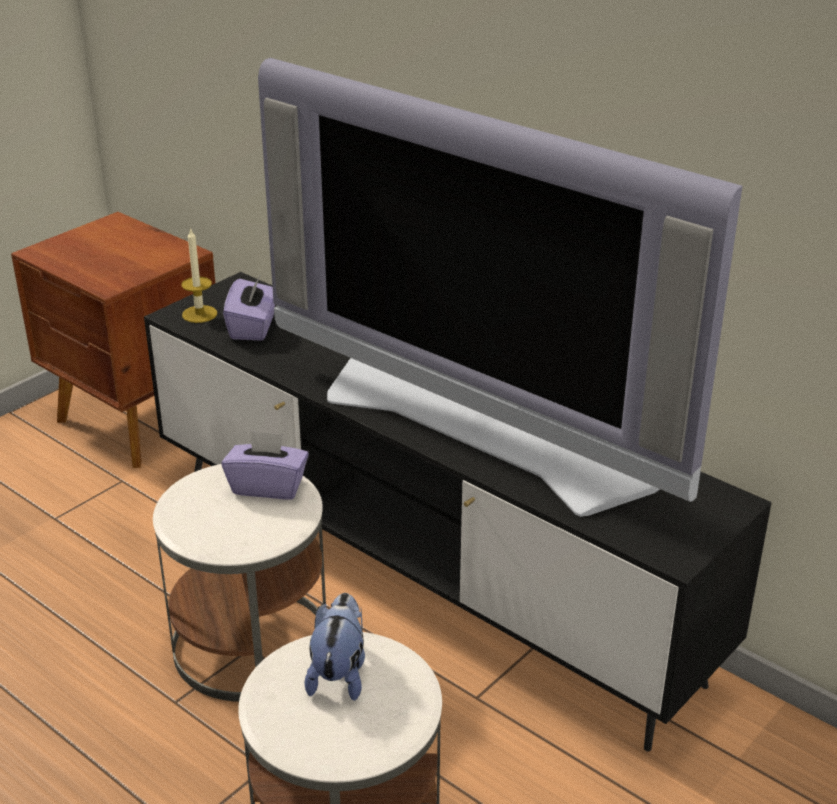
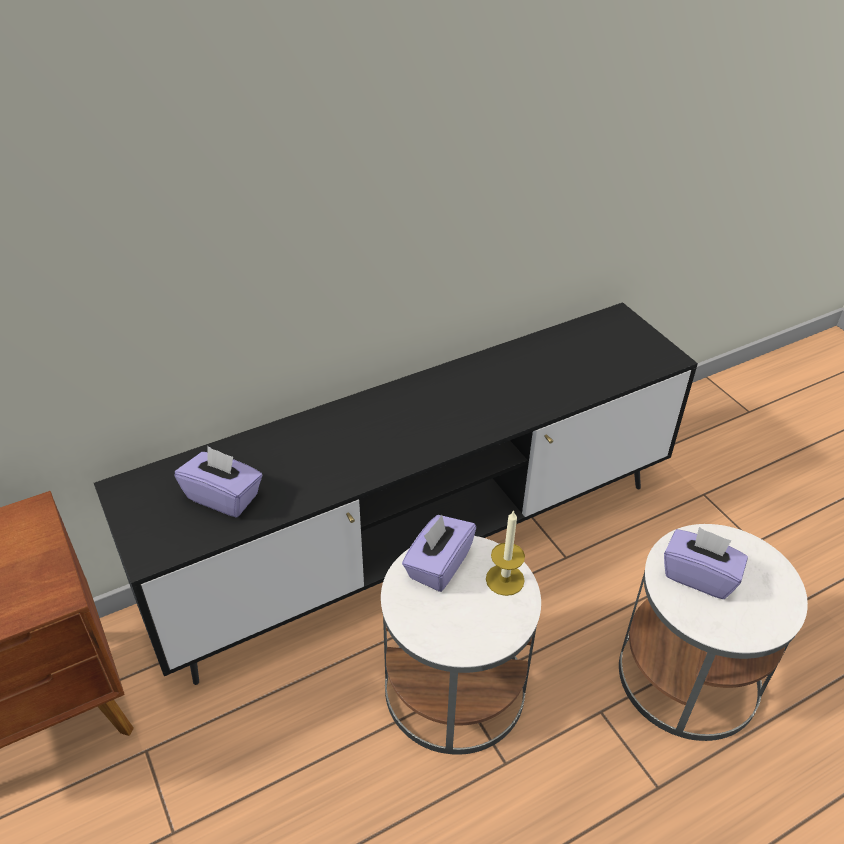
camera: 70 degrees left, 10 degrees up
candle [181,227,217,323] -> candle moved to [486,510,525,596]
television [258,58,742,517] -> none
plush toy [304,593,365,701] -> purple tissue box [664,527,748,599]

